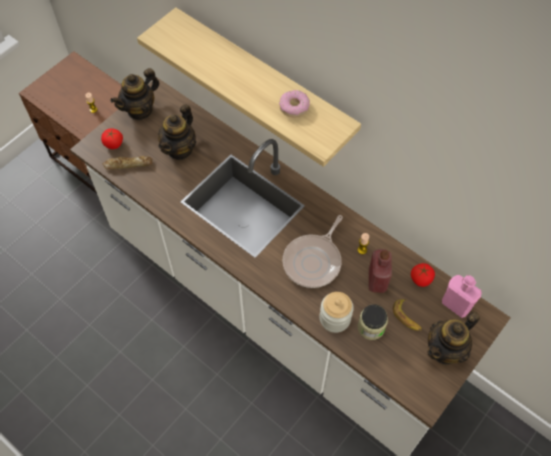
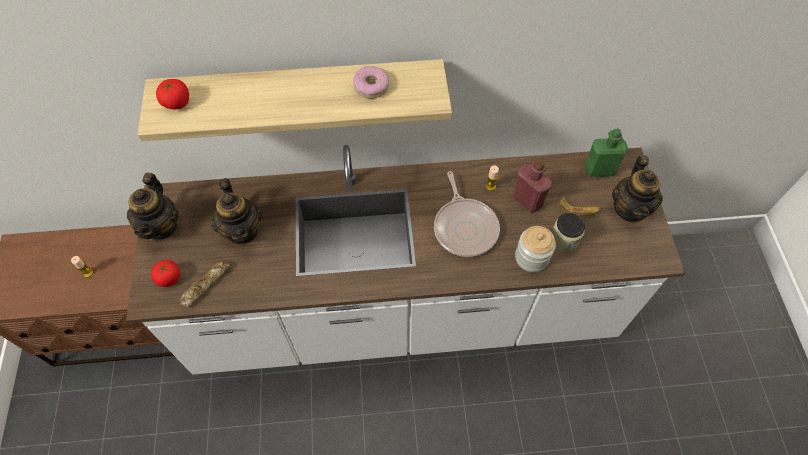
camera: 45 degrees left, 0 degrees up
tomato [411,263,435,287] -> tomato moved to [156,79,189,109]
pink bottle [442,275,482,318] -> green bottle [585,129,628,177]

